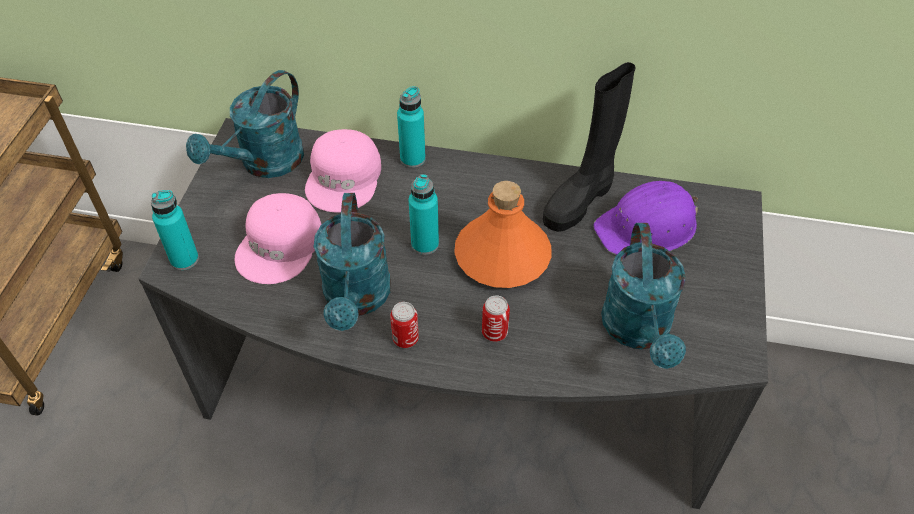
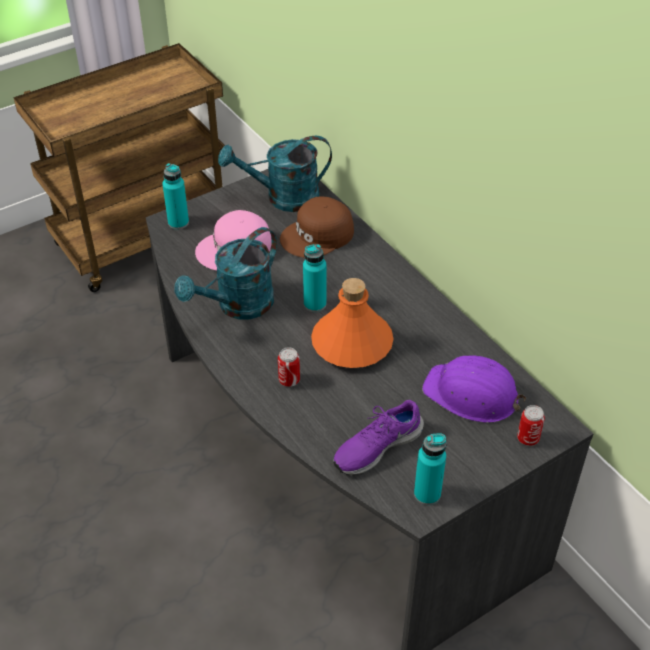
camera: 45 degrees right, 5 degrees down
pink cap [305,129,381,212] -> brown cap [280,197,354,258]
can [390,302,419,348] -> can moved to [517,405,545,446]
turquoise bottle [397,86,426,168] -> turquoise bottle moved to [414,434,447,505]
black boot [543,62,636,232] -> none
turquoise watering can [601,223,686,369] -> purple shoe [333,400,424,475]

